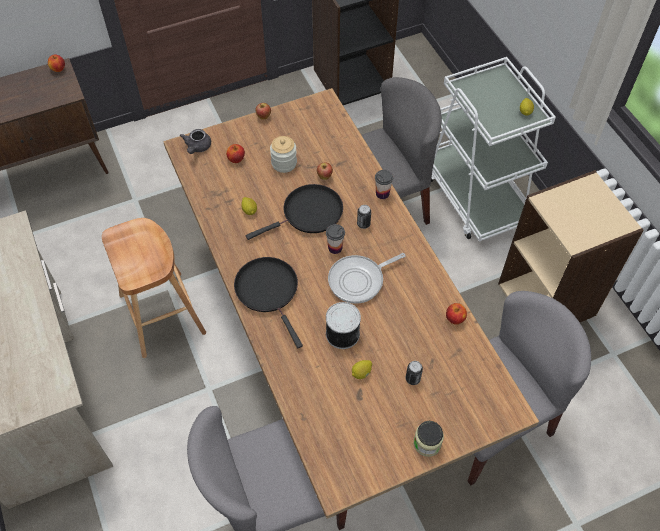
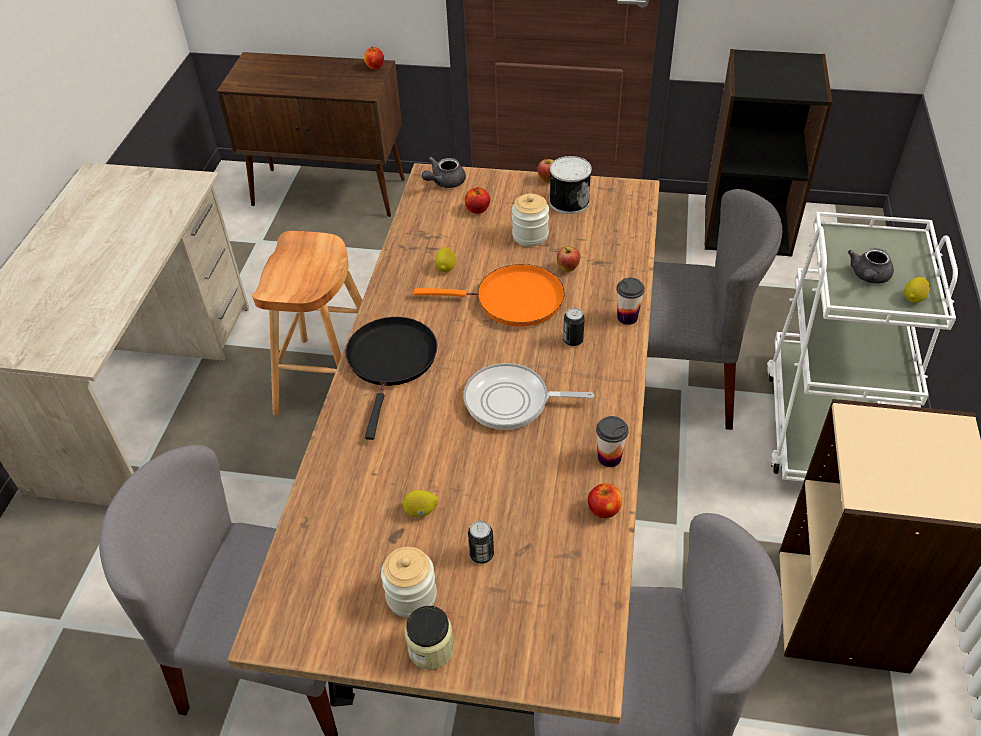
camera: 35 degrees right, 10 degrees down
black frying pan [246,184,343,240] -> orange frying pan [414,264,565,327]
cup [326,224,345,254] -> cup moved to [596,416,629,467]
can [326,302,361,349] -> can moved to [549,156,592,214]
none -> jar [381,547,437,618]
none -> grey teapot [848,248,894,284]

